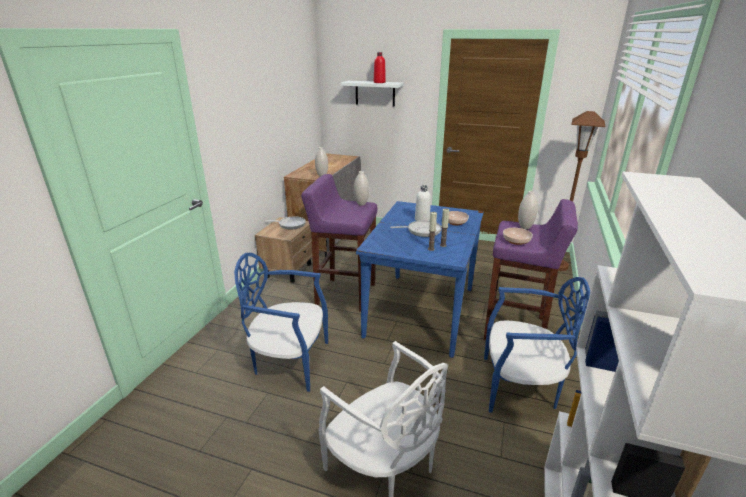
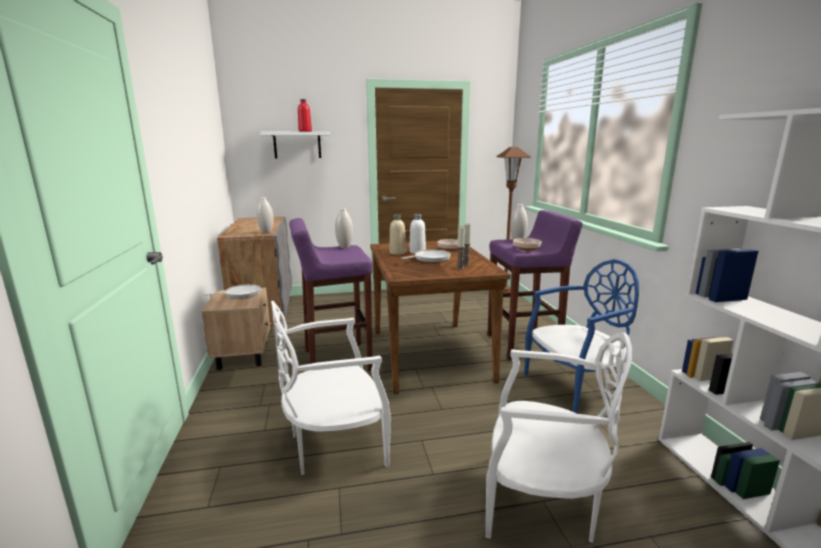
camera: 30 degrees left, 10 degrees down
blue chair [234,253,328,392] -> white chair [271,301,391,475]
blue dining table [356,201,484,358] -> brown dining table [370,241,510,394]
none -> beige bottle [389,214,406,255]

